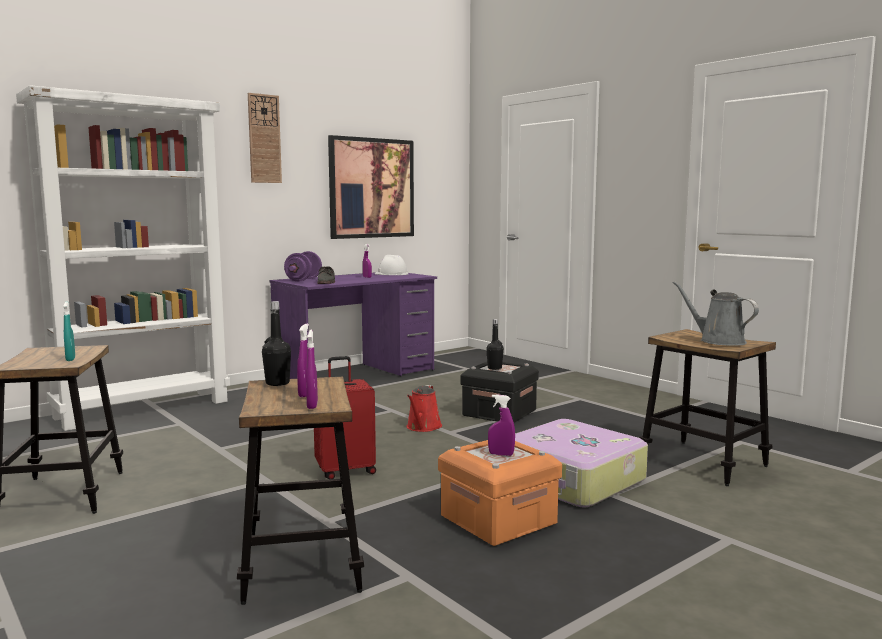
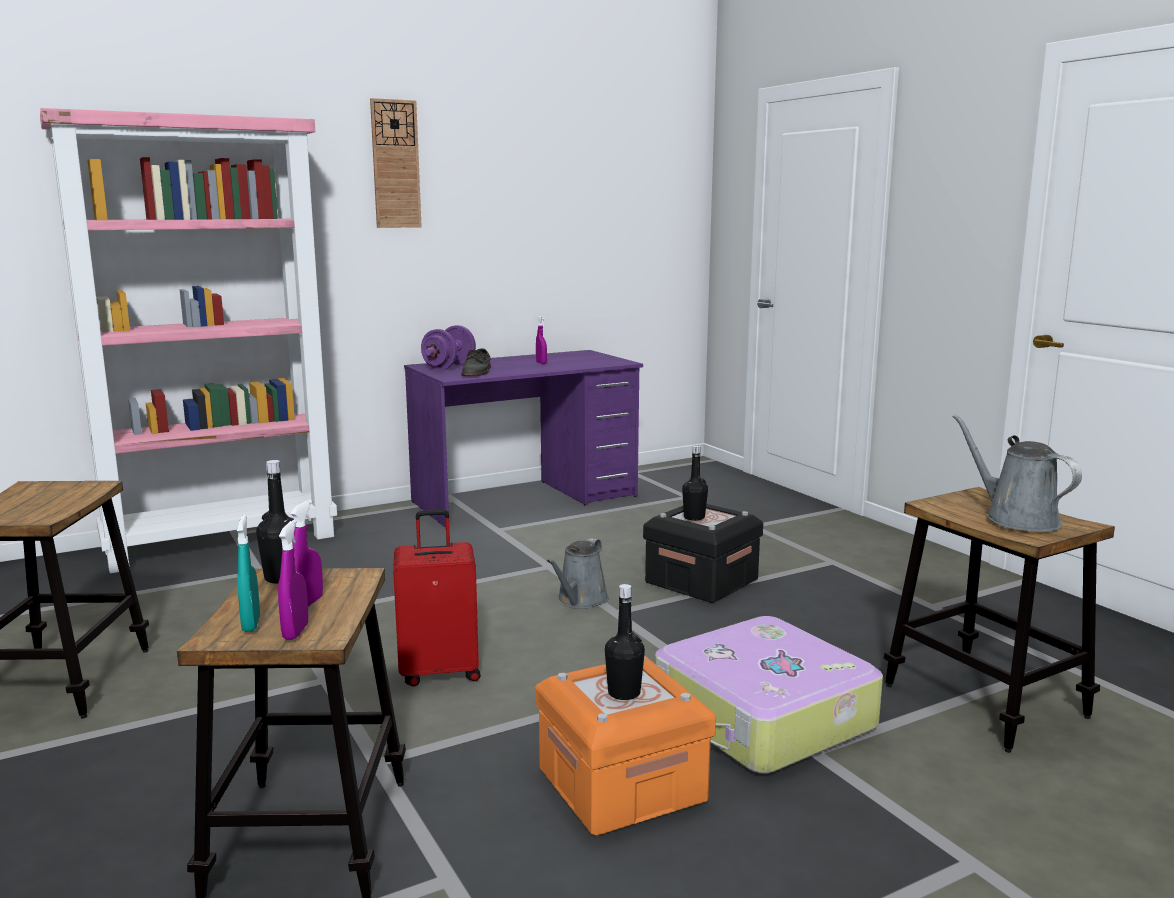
camera: 10 degrees right, 5 degrees up
white bookcase [16,85,230,431] -> pink bookcase [40,108,337,573]
turquoise spray bottle [63,301,75,361] -> turquoise spray bottle moved to [237,515,260,632]
picture [328,135,414,239] -> none
white hard hat [375,255,408,275] -> none
red watering can [406,385,442,432] -> grey watering can [547,538,609,609]
purple spray bottle [488,394,515,456] -> black bottle [605,584,645,700]

